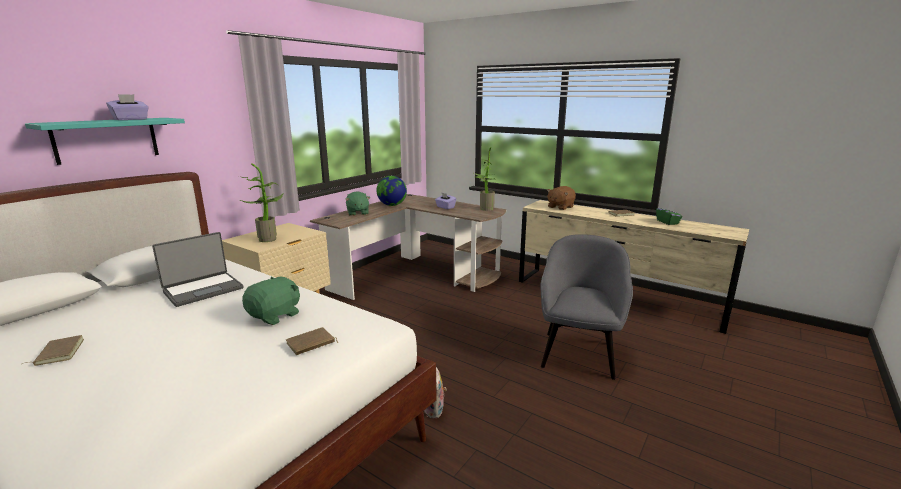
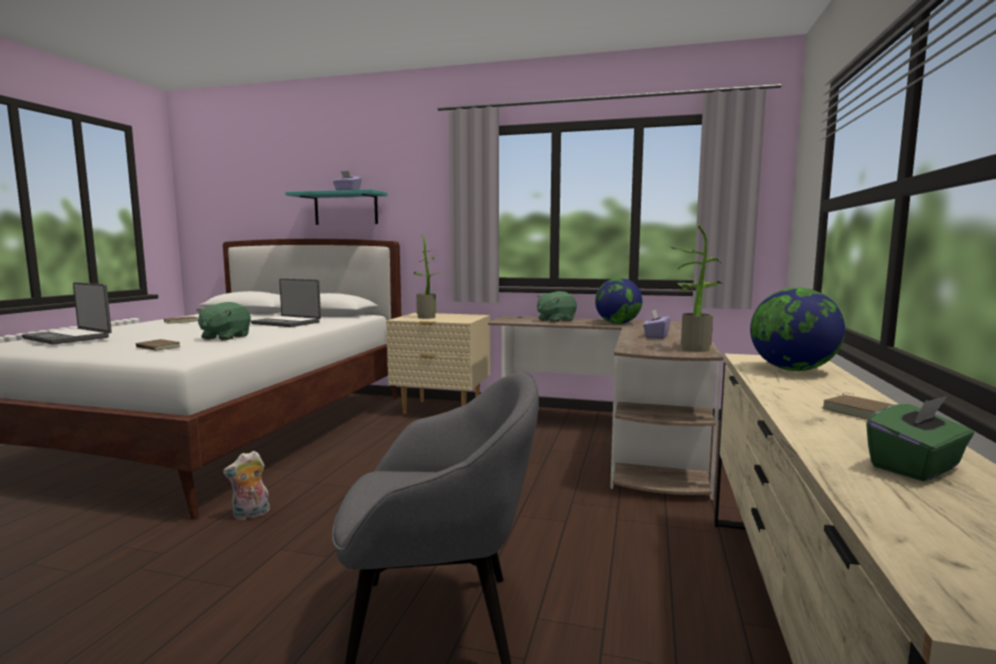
camera: 70 degrees right, 10 degrees down
green plush toy [242,277,300,325] -> green plush toy turned 90 degrees clockwise [196,302,251,341]
brown plush toy [547,186,576,210] -> globe [750,287,845,371]
none -> laptop [21,282,112,344]

